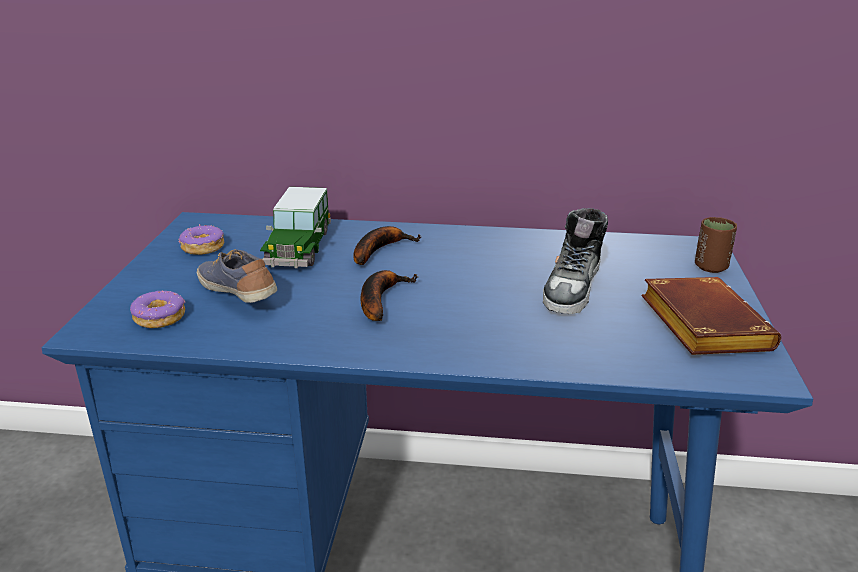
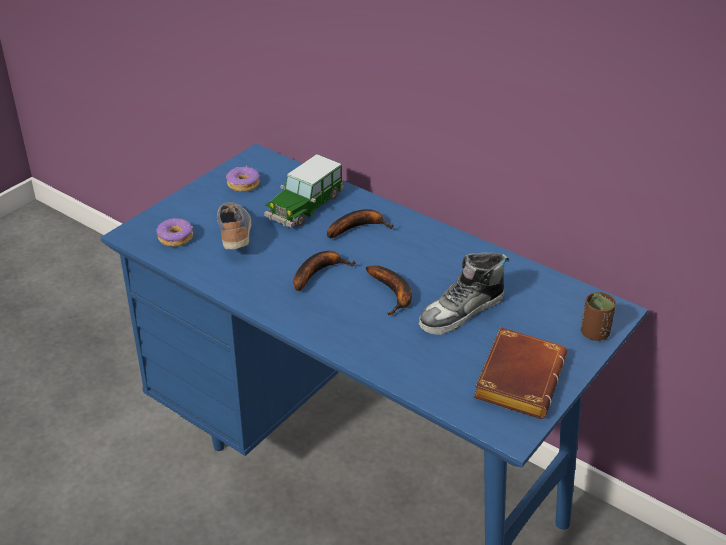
camera: 30 degrees right, 10 degrees up
none -> banana [366,265,412,315]

